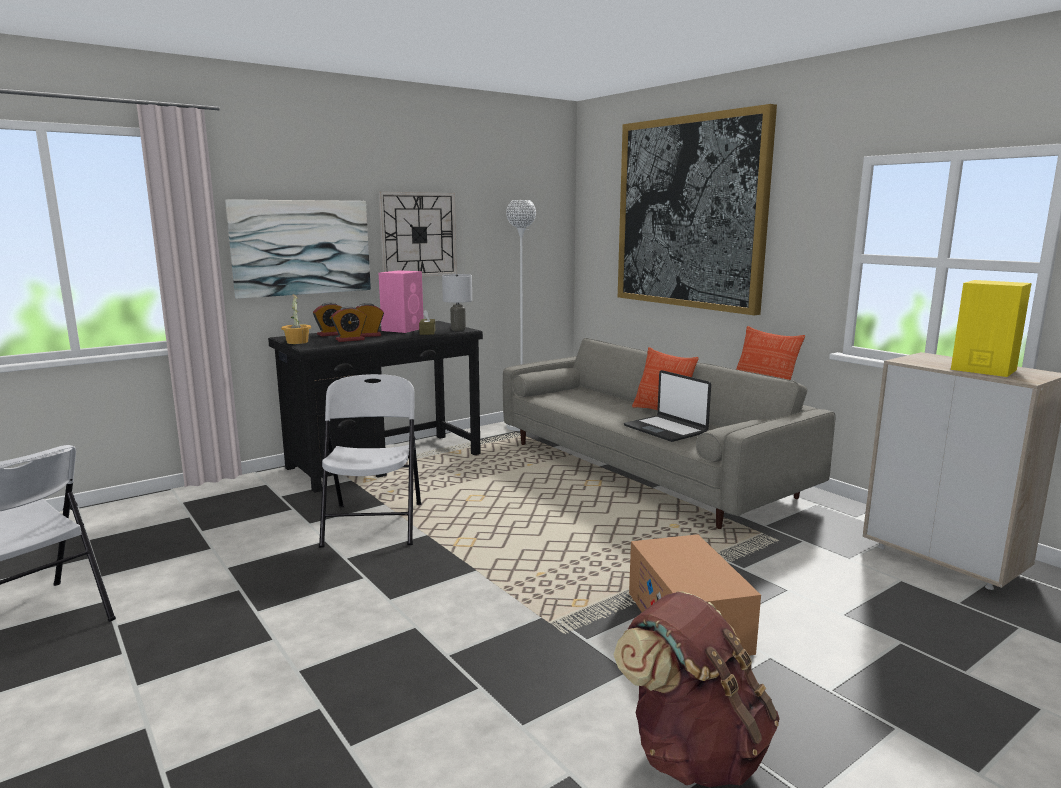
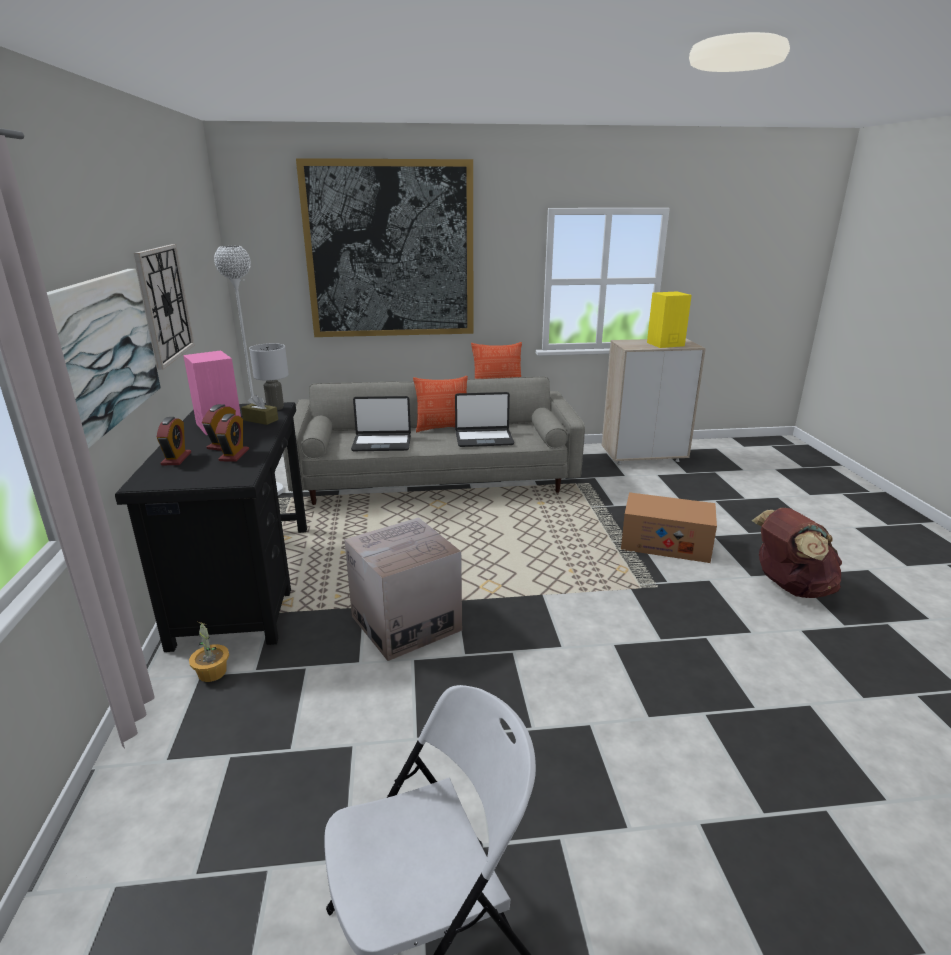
camera: 60 degrees left, 10 degrees up
potted plant [281,294,311,344] -> potted plant moved to [189,621,229,682]
white chair [319,374,421,548] -> cardboard box [344,517,462,661]
none -> laptop [351,396,411,451]

